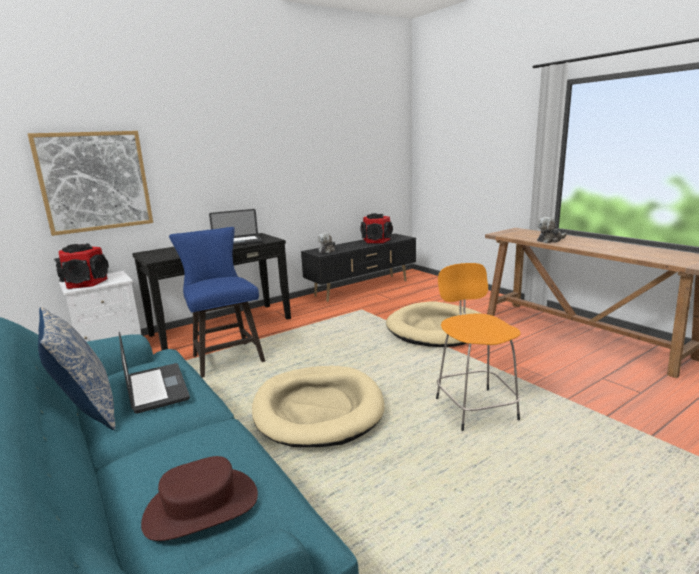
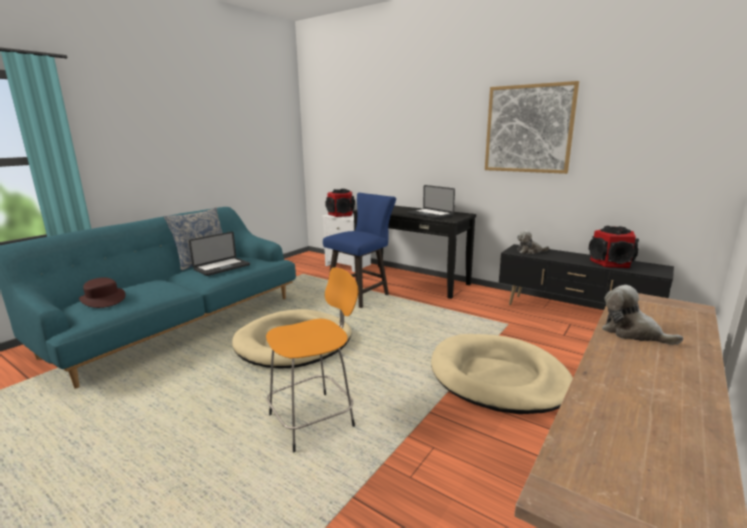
camera: 70 degrees right, 0 degrees up
picture [28,131,153,236] -> picture moved to [485,81,579,174]

